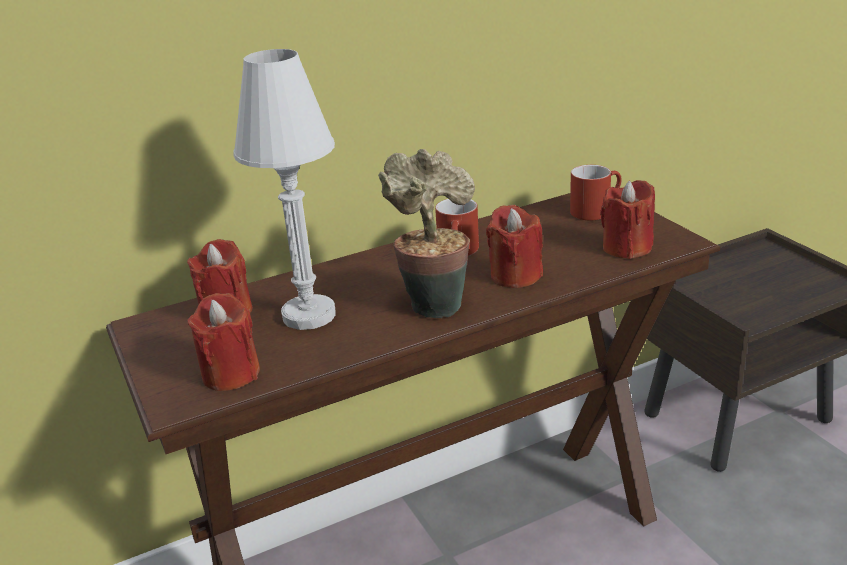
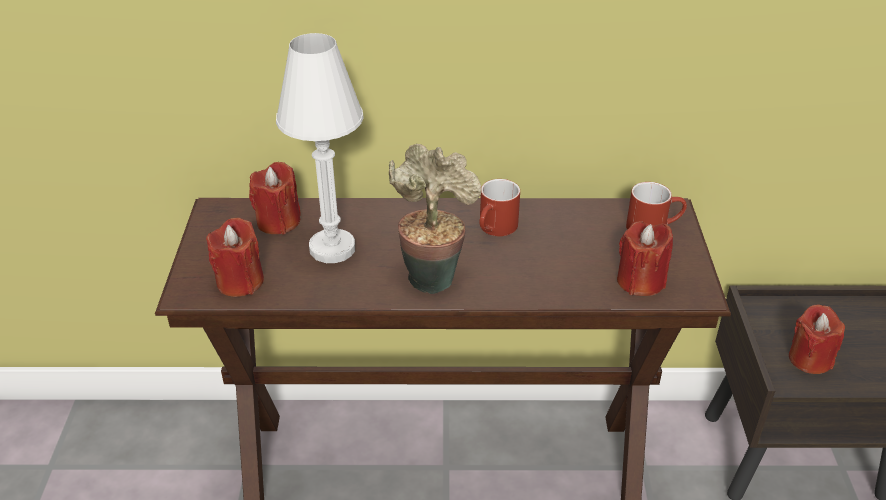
camera: 25 degrees right, 10 degrees up
red candle [486,205,543,288] -> red candle moved to [789,304,845,374]

